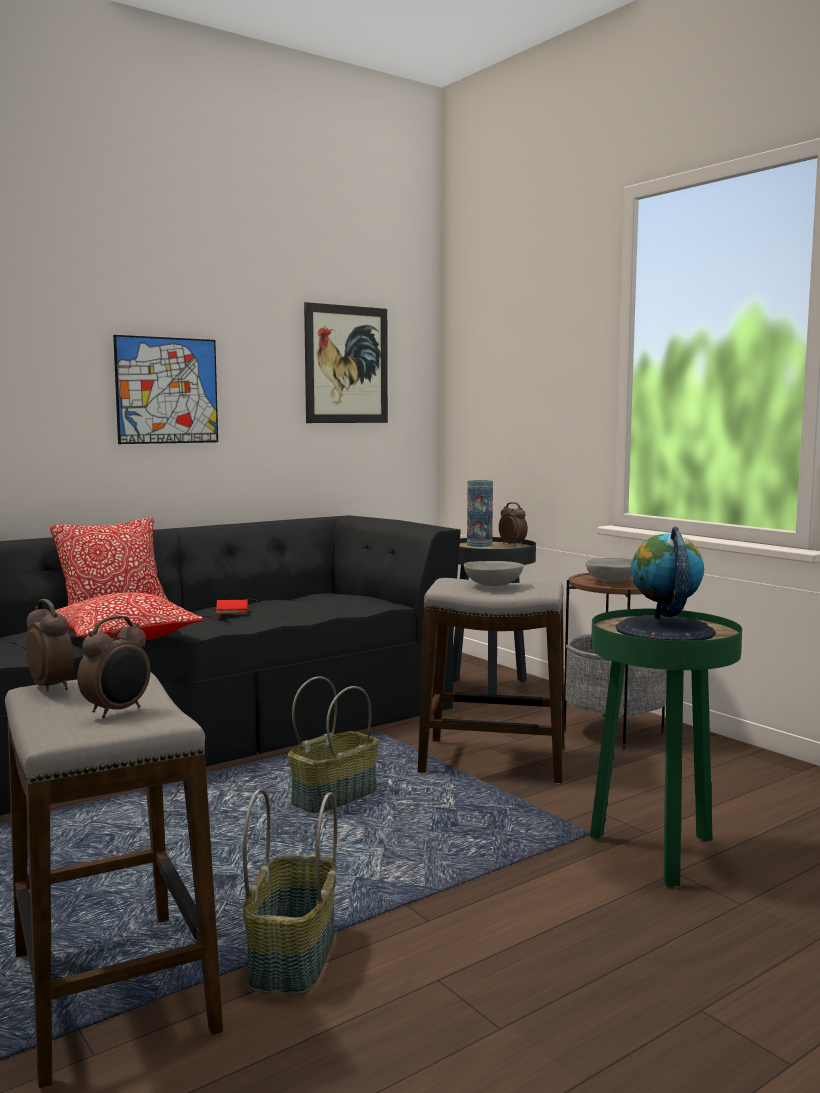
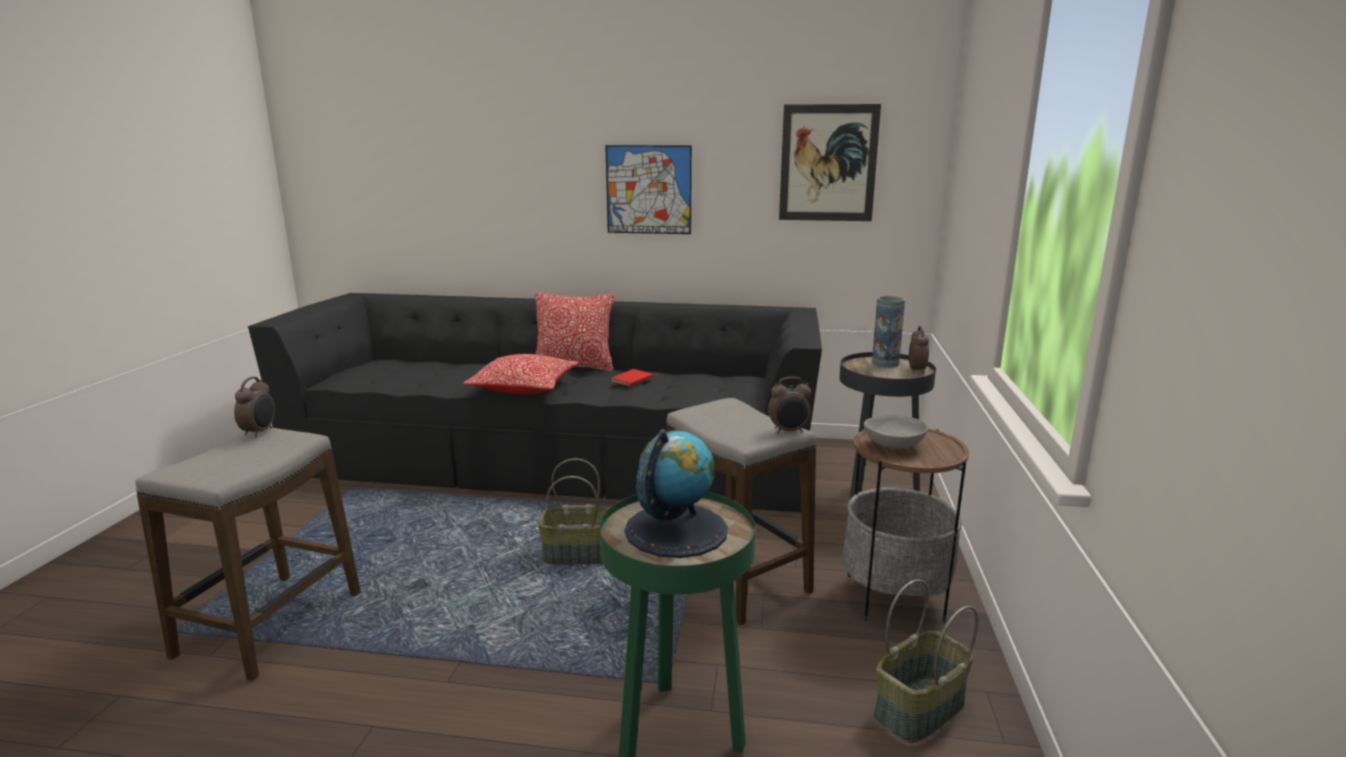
camera: 45 degrees right, 10 degrees up
alarm clock [77,615,151,718] -> alarm clock moved to [768,377,811,434]
basket [243,789,337,995] -> basket moved to [874,579,978,743]
grey bowl [464,561,524,586] -> none

